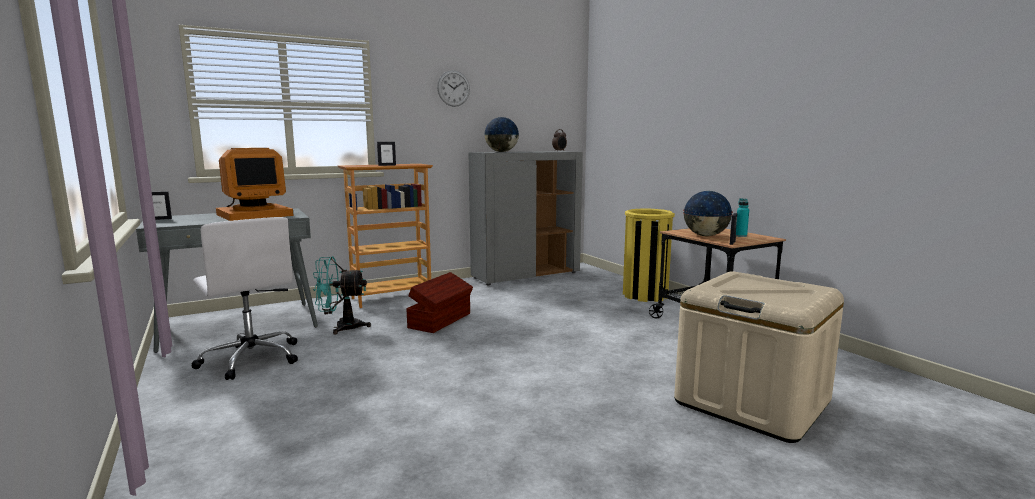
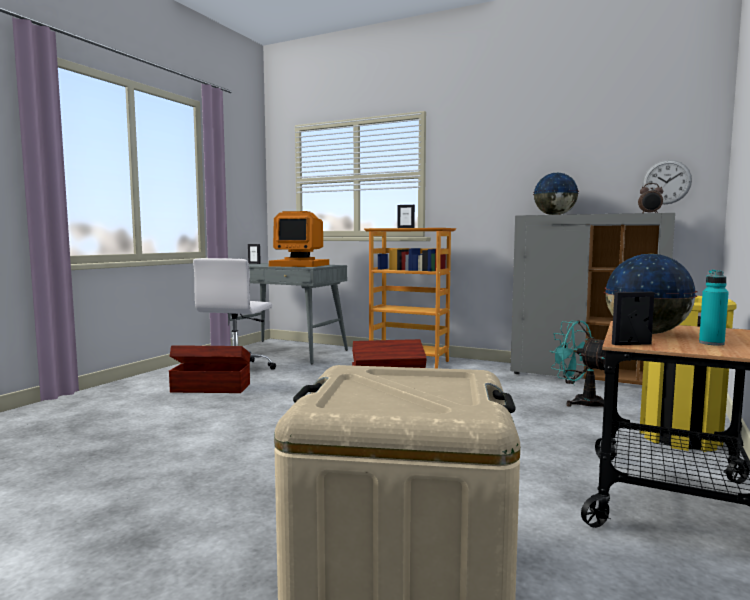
camera: 55 degrees right, 5 degrees down
turquoise fan [313,256,371,335] -> turquoise fan moved to [550,320,605,407]
wall clock [437,70,470,107] -> wall clock moved to [642,160,692,204]
none -> brown storage box [169,346,250,393]

